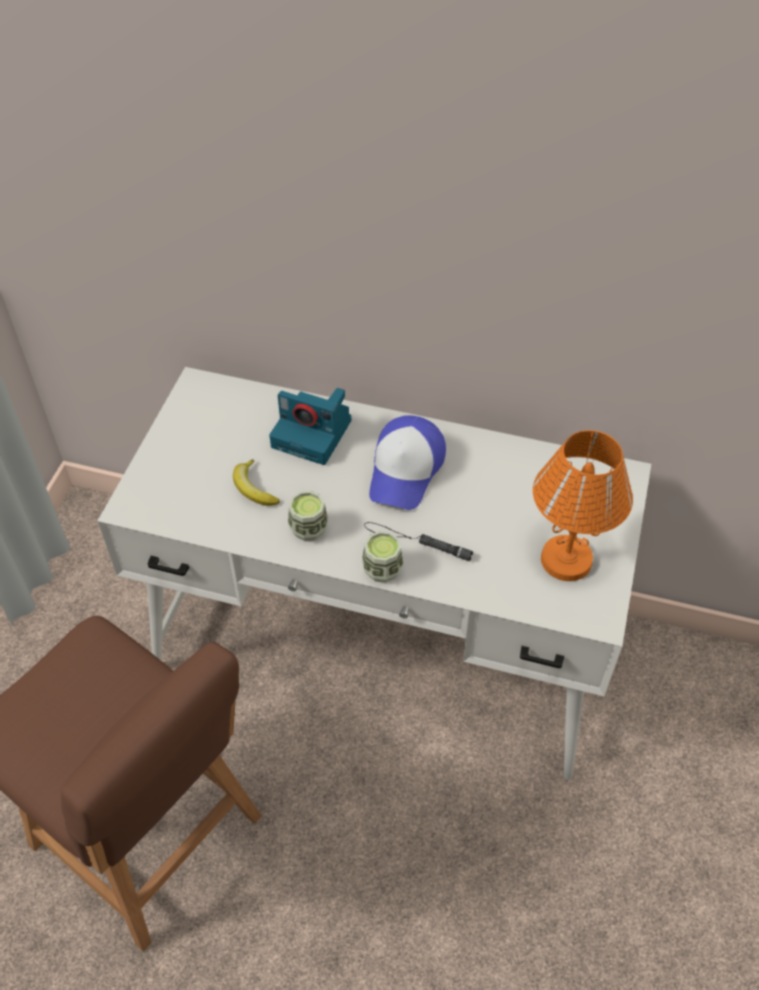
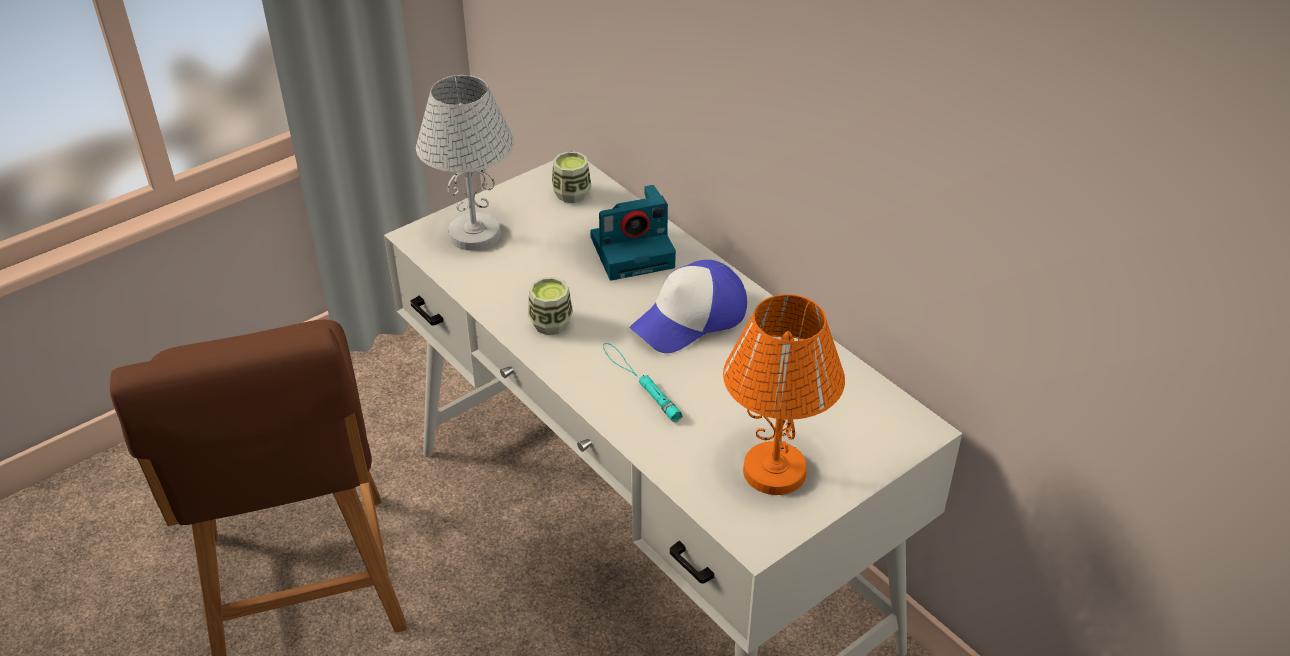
camera: 35 degrees right, 10 degrees down
banana [233,459,280,506] -> none
camera [269,388,351,465] -> camera turned 75 degrees counterclockwise [590,185,676,280]
cup [362,531,403,583] -> cup moved to [552,151,591,203]
black flashlight [364,522,473,561] -> turquoise flashlight [603,343,682,422]
none -> white table lamp [416,75,514,251]

